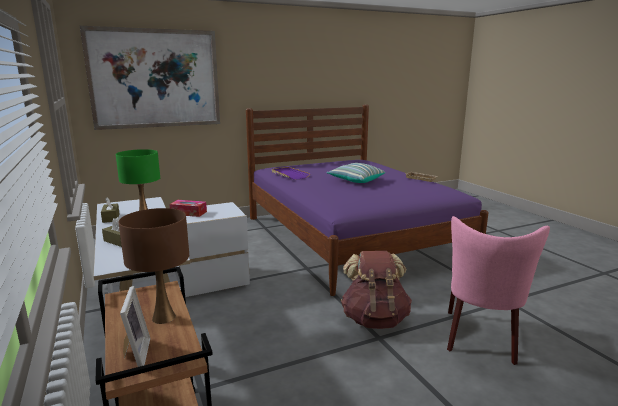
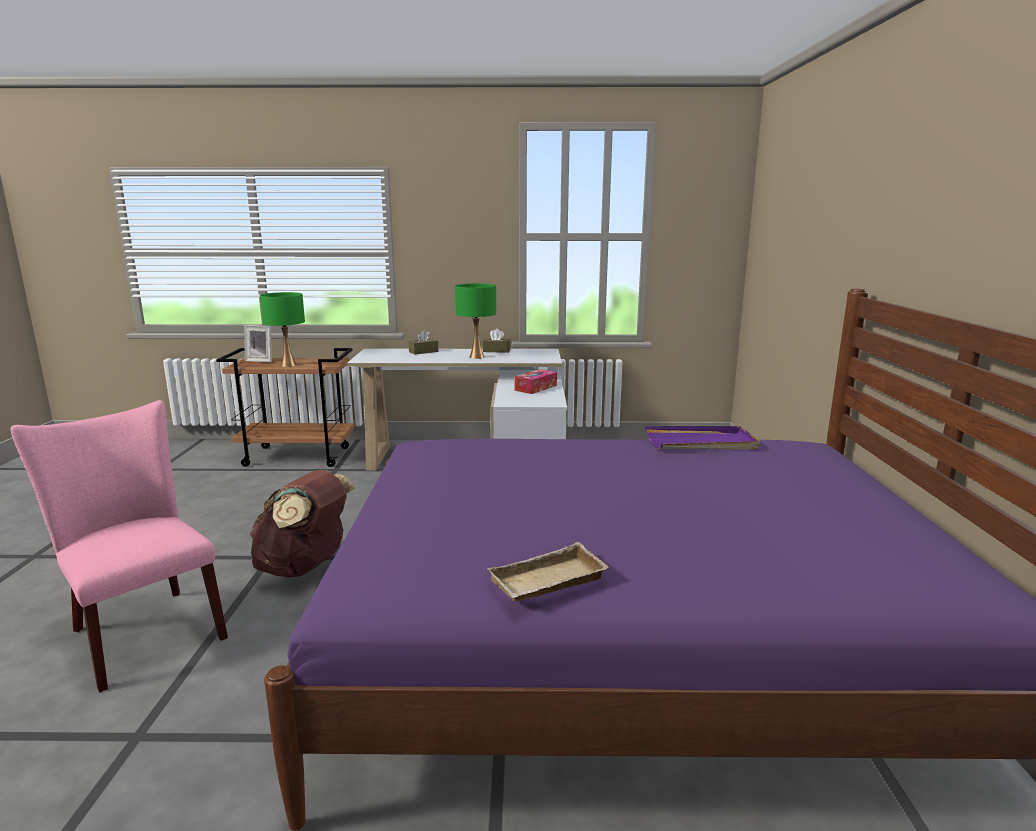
camera: 115 degrees right, 0 degrees up
picture [80,26,220,130] -> none
brown table lamp [118,208,189,324] -> green table lamp [260,292,305,367]
pillow [327,163,386,183] -> none

